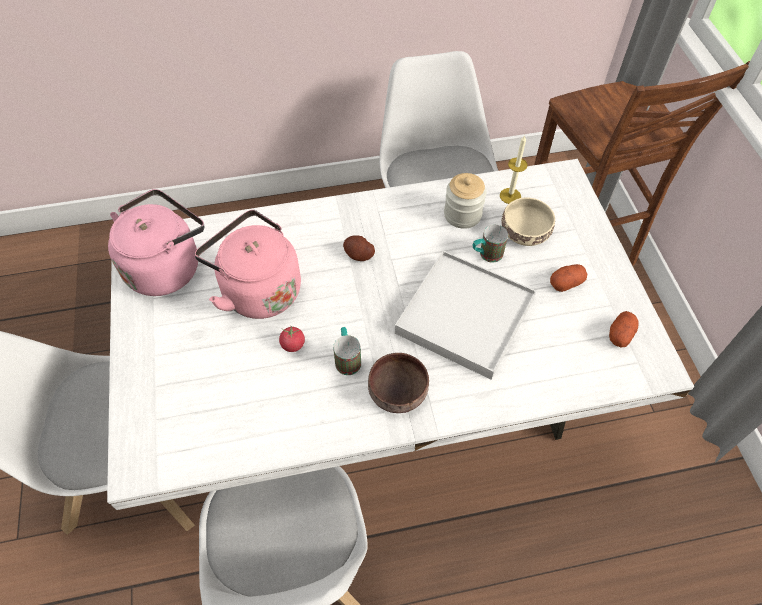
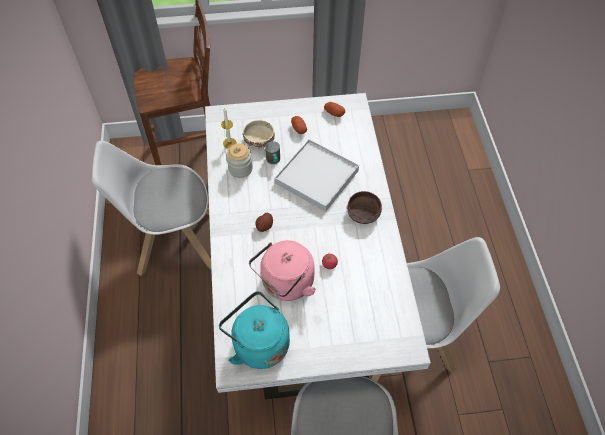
camera: 85 degrees left, 0 degrees up
pink kettle [108,189,204,296] -> turquoise kettle [219,291,290,369]
mug [333,327,361,375] -> none

